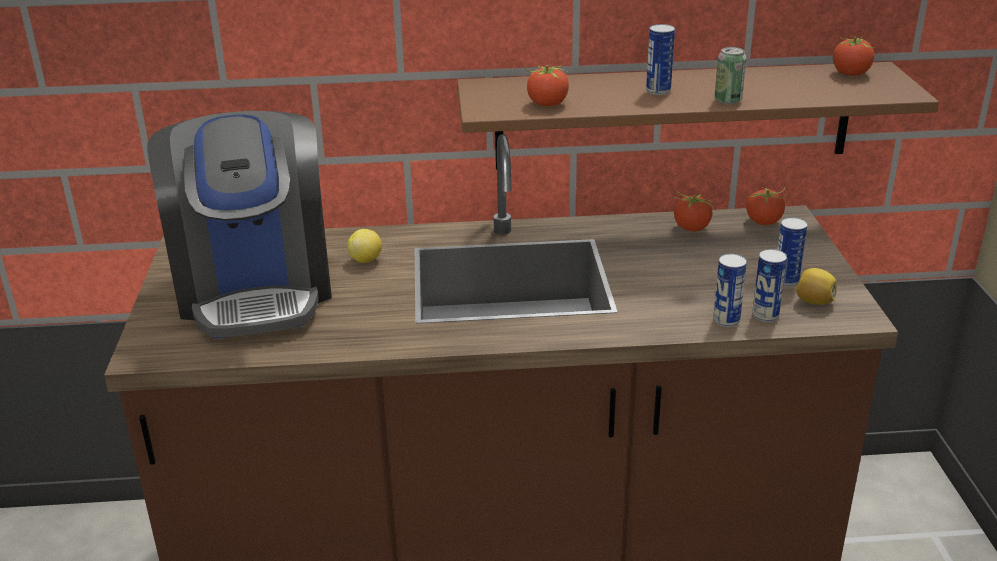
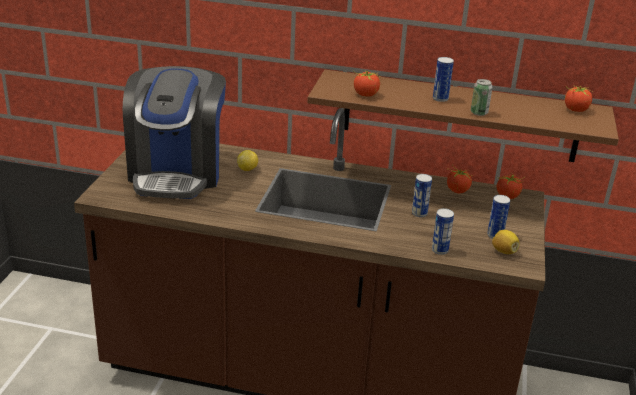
camera: 15 degrees right, 0 degrees up
can [752,249,787,322] -> can moved to [412,174,432,217]

